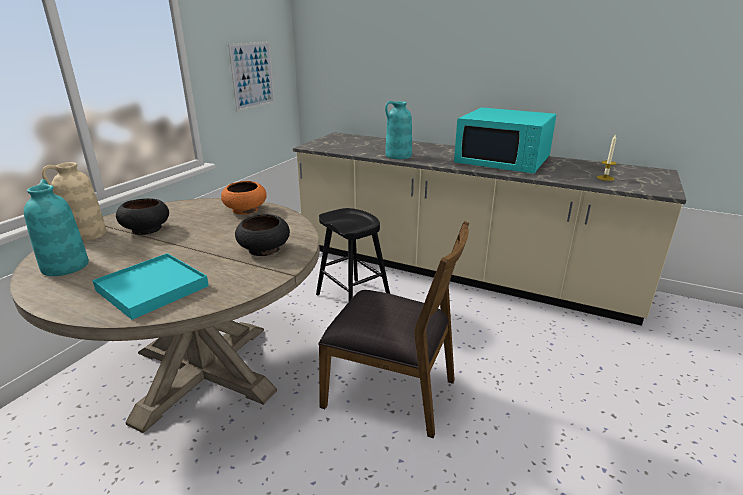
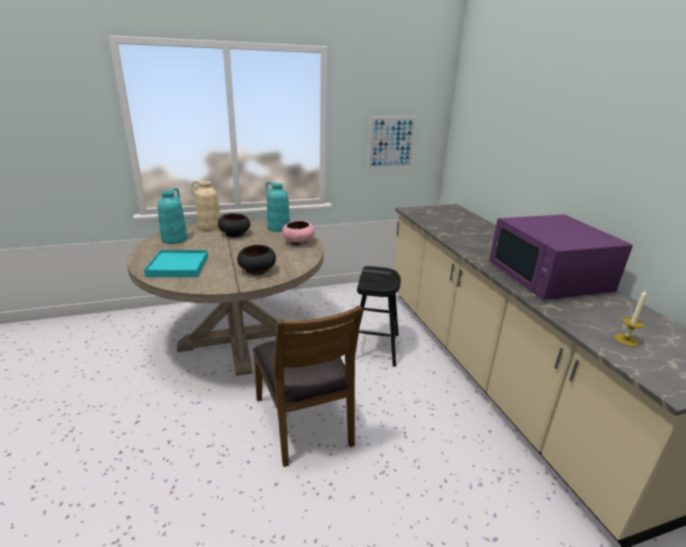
camera: 45 degrees right, 0 degrees up
orange bowl [221,181,267,215] -> pink bowl [282,221,315,246]
turquoise vase [385,101,412,159] -> turquoise vase moved to [265,181,290,232]
turquoise microwave [454,107,556,173] -> purple microwave [489,214,633,300]

